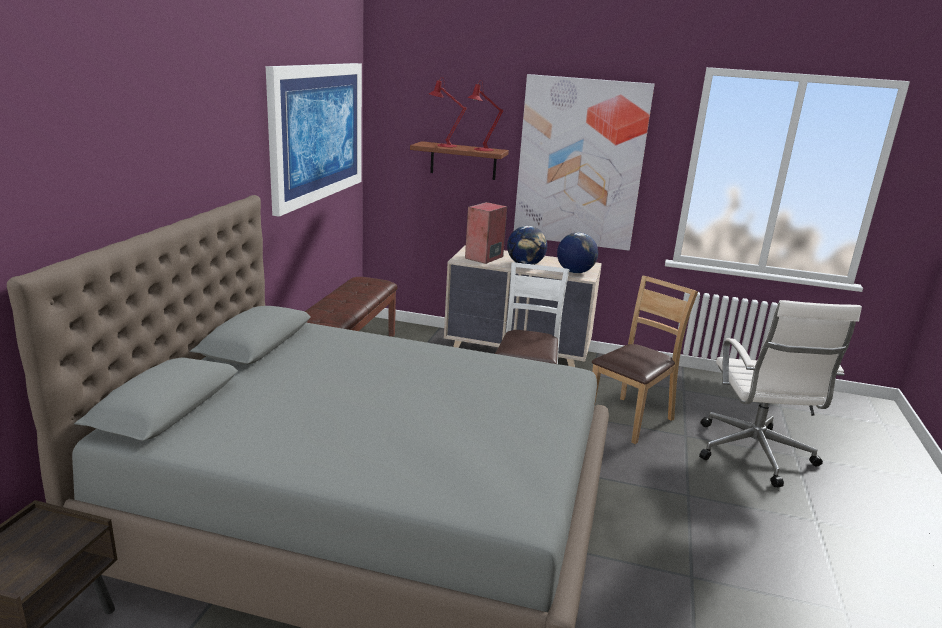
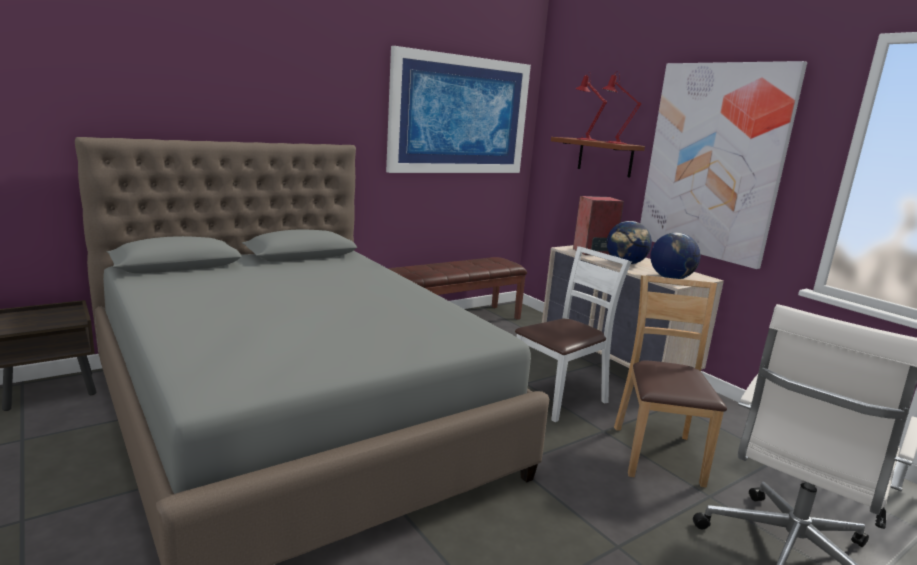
camera: 40 degrees right, 5 degrees down
brown chair [592,275,698,444] -> brown chair turned 75 degrees counterclockwise [614,275,727,488]

